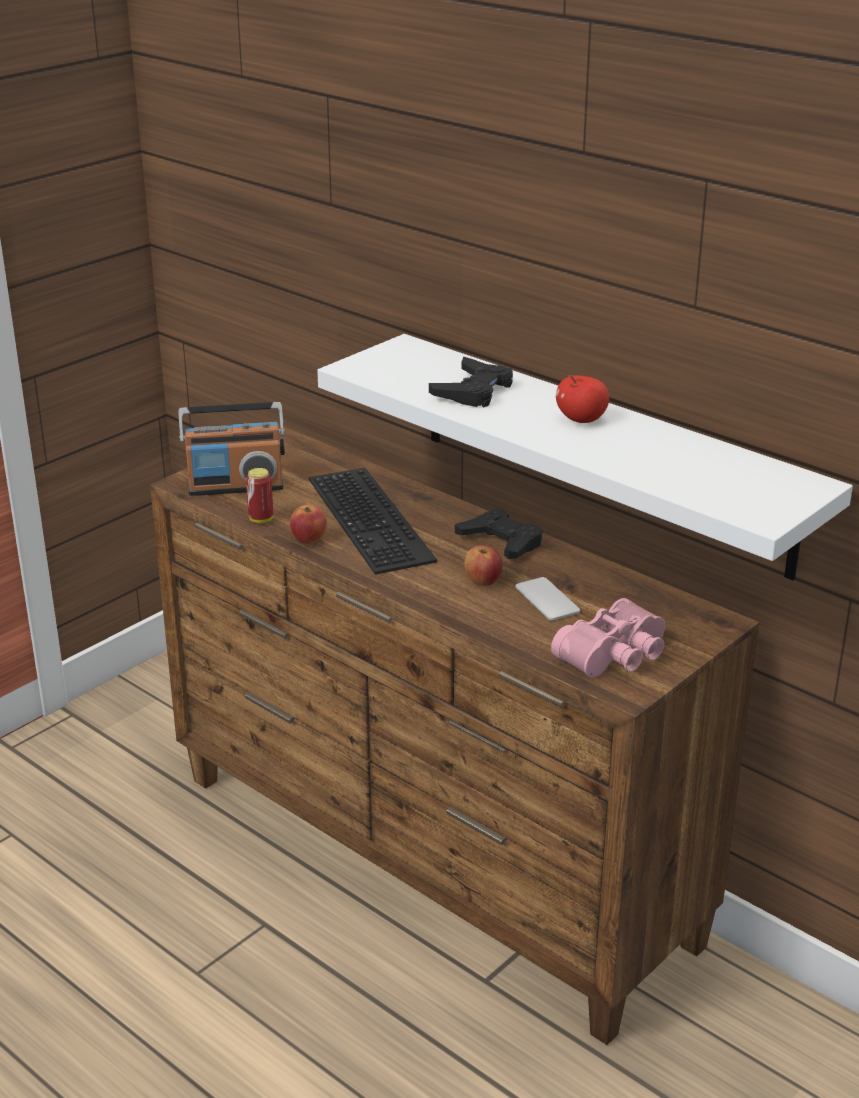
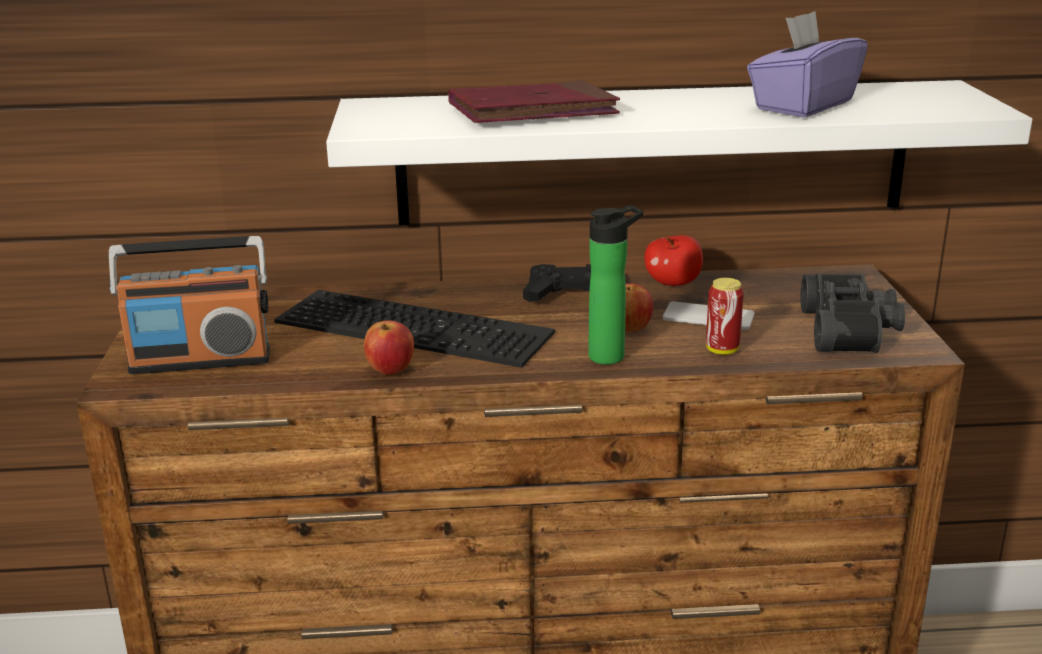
camera: 45 degrees left, 5 degrees down
radio [179,402,285,496] -> radio turned 45 degrees clockwise [109,236,270,374]
can [246,468,273,523] -> can moved to [706,278,744,355]
black game controller [429,357,513,407] -> red book [448,80,620,123]
pink binoculars [551,598,665,678] -> black binoculars [801,273,905,353]
apple [556,375,609,423] -> apple moved to [644,235,703,286]
none -> bottle [588,205,643,364]
none -> purple tissue box [747,11,868,117]

